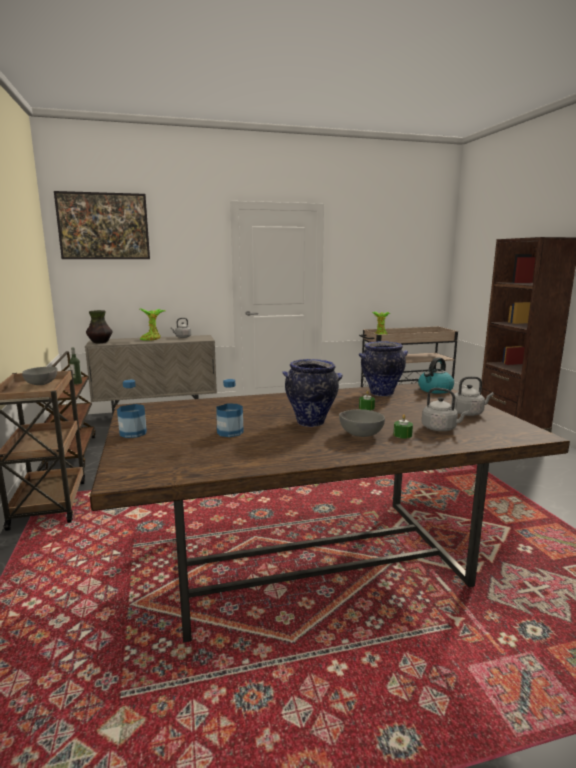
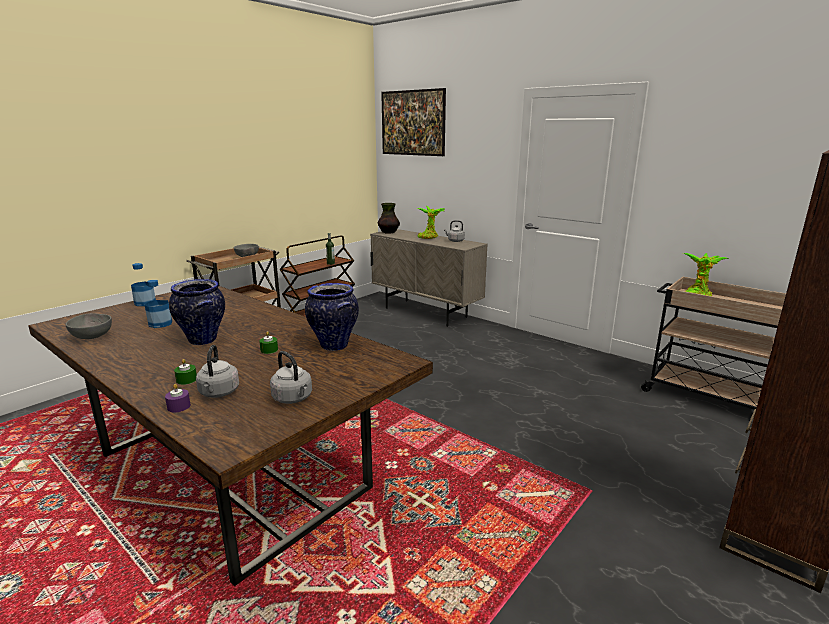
camera: 55 degrees right, 5 degrees up
grey bowl [339,409,385,437] -> grey bowl moved to [66,313,112,339]
kettle [418,357,454,394] -> none
none -> purple candle [165,384,191,412]

